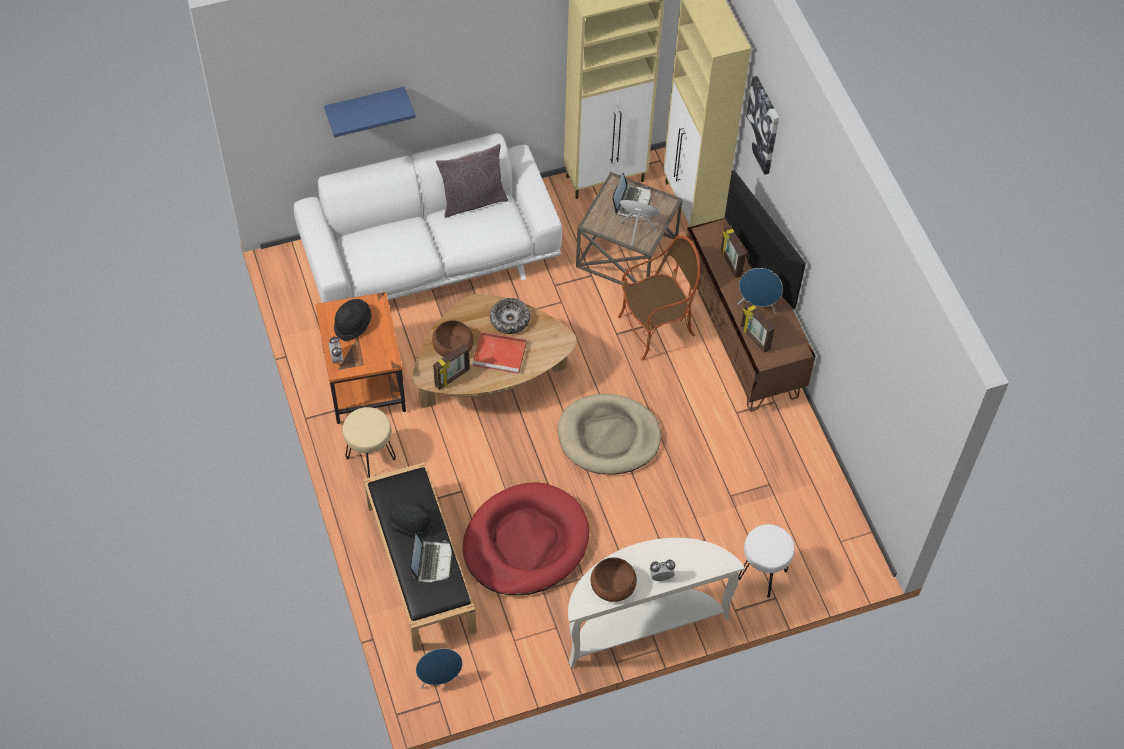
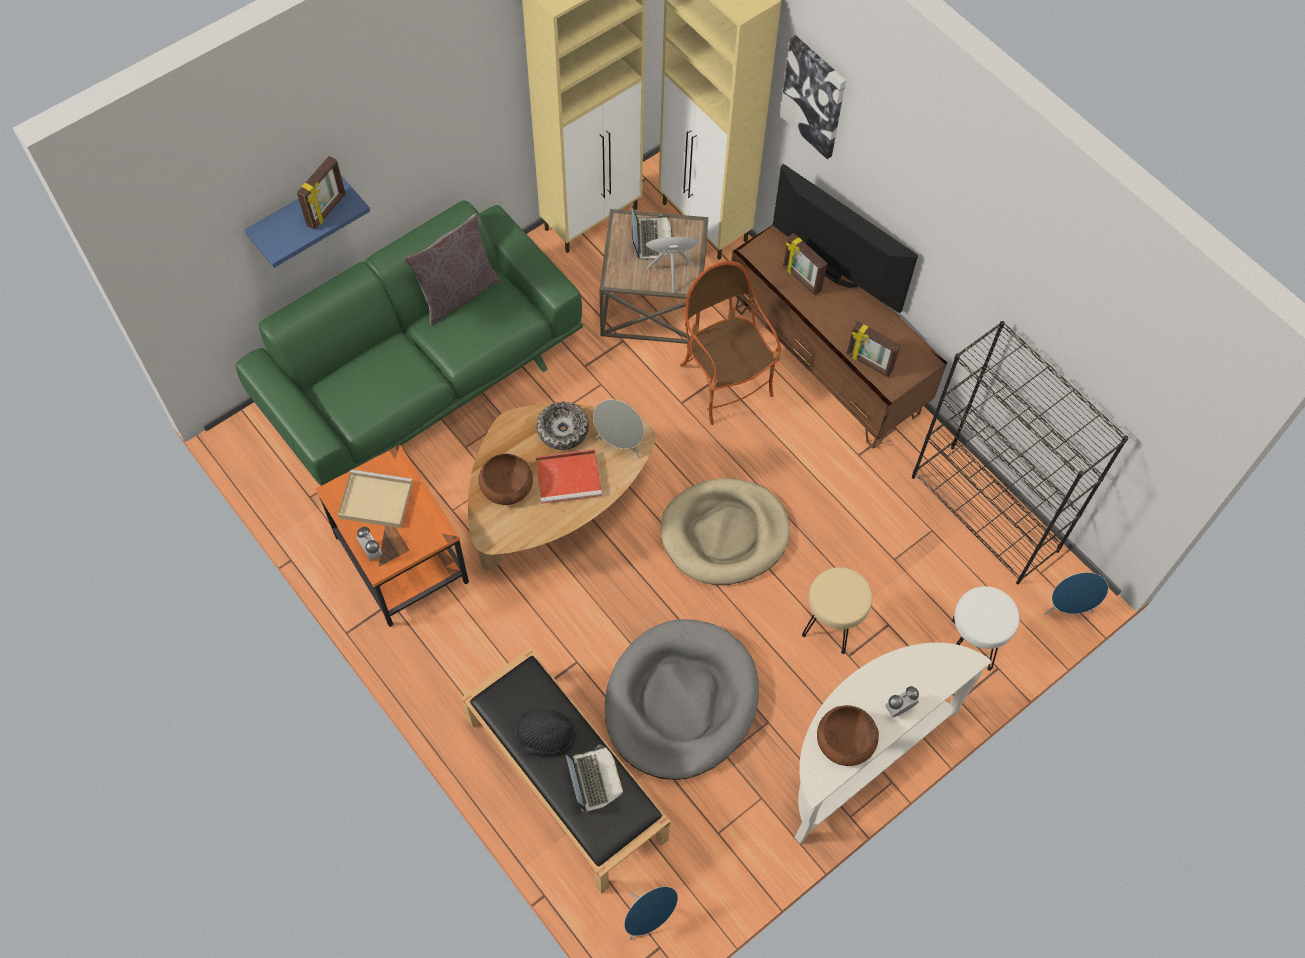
camera: 20 degrees left, 5 degrees up
white sofa [294,133,562,303] -> green sofa [236,200,583,486]
black hat [334,299,372,341] -> beige tray [338,469,413,528]
beige stool [343,407,396,478] -> beige stool moved to [802,567,872,654]
picture frame [433,344,470,390] -> picture frame moved to [297,156,346,230]
red dog bed [463,482,590,595] -> grey dog bed [605,619,759,780]
armchair [618,235,700,361] -> armchair turned 75 degrees counterclockwise [680,261,781,425]
blue speaker [738,268,783,314] -> blue speaker moved to [1044,572,1108,615]
none -> grey speaker [593,400,644,459]
none -> black bookcase [912,321,1128,585]

